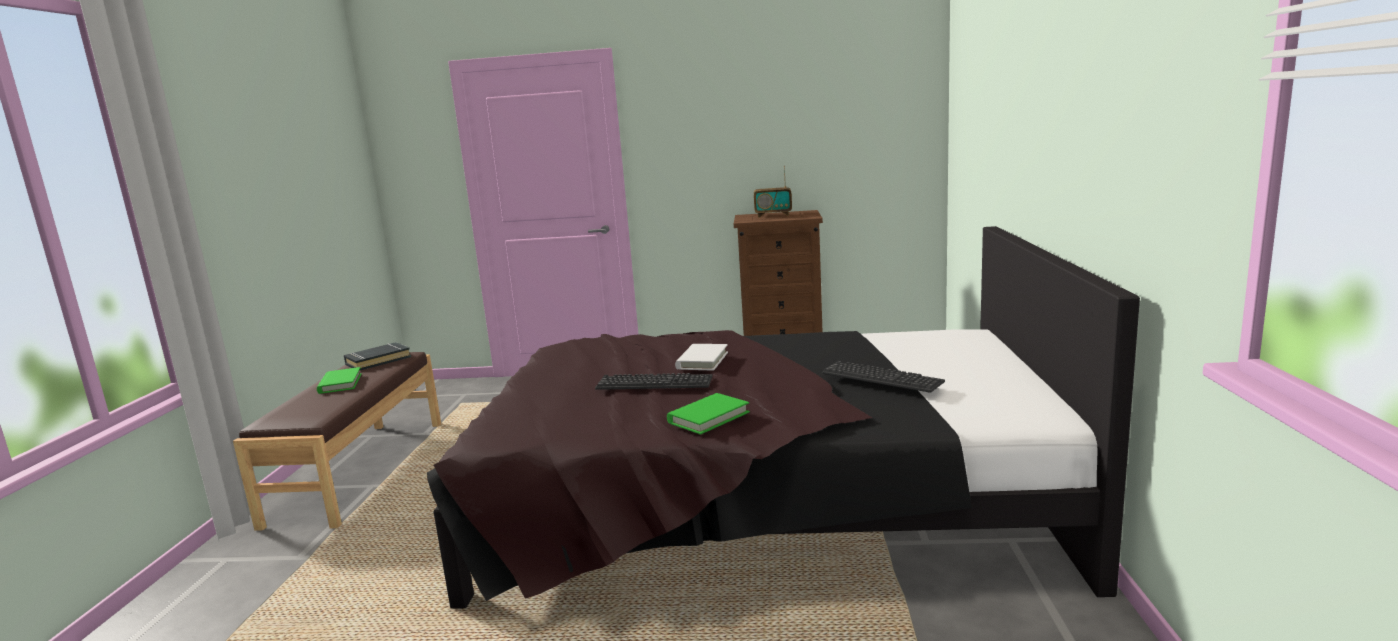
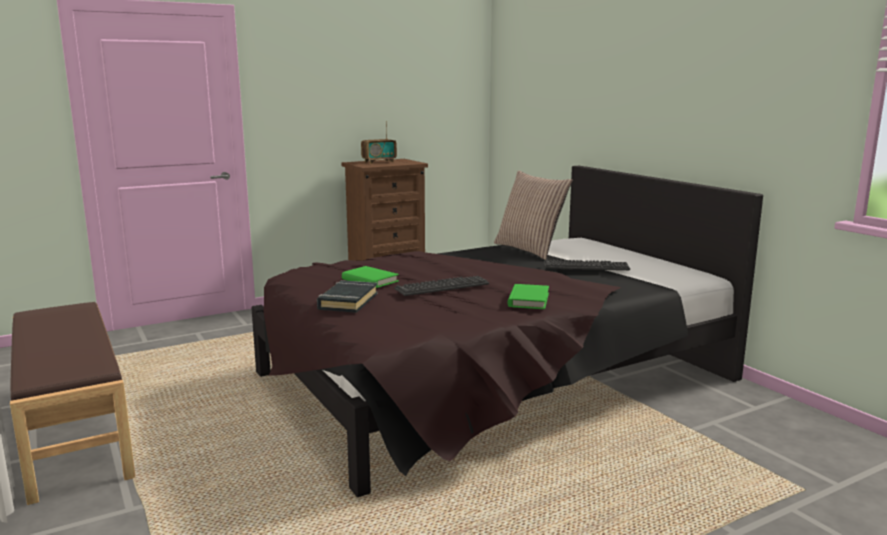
camera: 35 degrees left, 0 degrees up
green book [317,367,362,394] -> green book moved to [342,266,399,288]
black book [344,342,411,371] -> black book moved to [317,280,377,313]
white book [675,344,728,370] -> none
none -> pillow [494,171,573,260]

